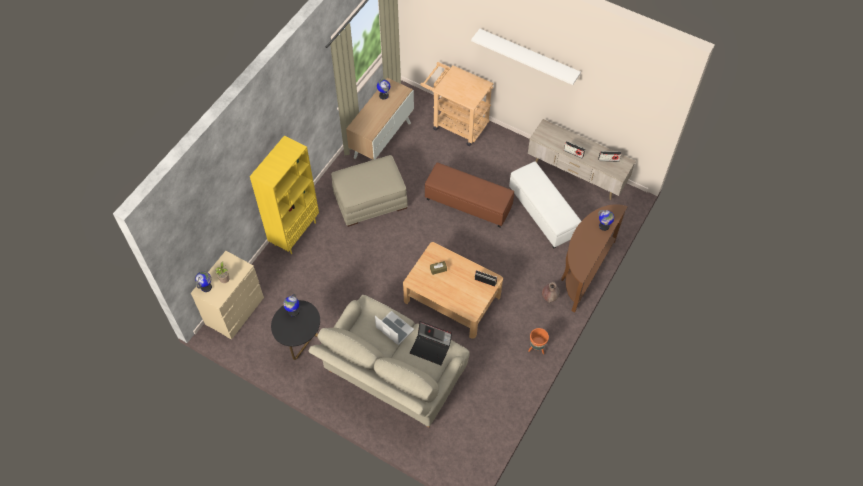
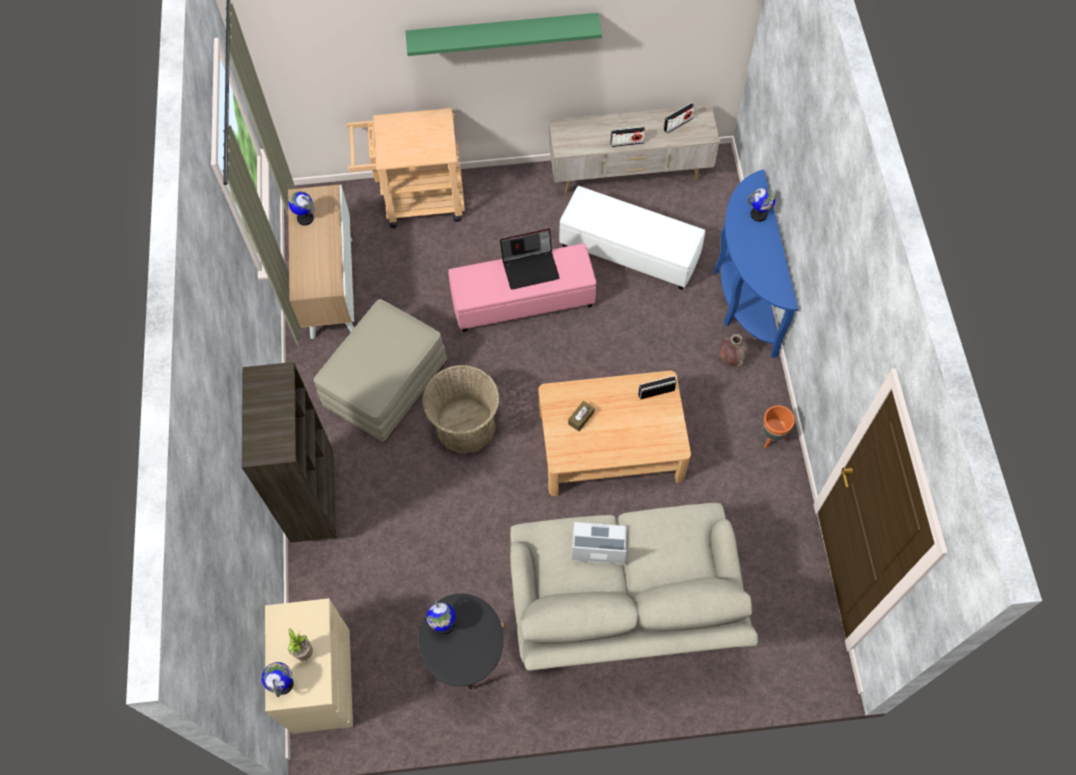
camera: 35 degrees left, 5 degrees up
yellow bookcase [250,135,319,254] -> brown bookcase [242,362,337,543]
laptop [410,321,452,365] -> laptop moved to [500,229,560,290]
brown ottoman [425,162,514,227] -> pink ottoman [448,243,596,332]
white shelf [471,29,581,85] -> green shelf [405,13,602,56]
brown console table [561,204,628,312] -> blue console table [713,170,798,358]
none -> basket [422,365,500,454]

